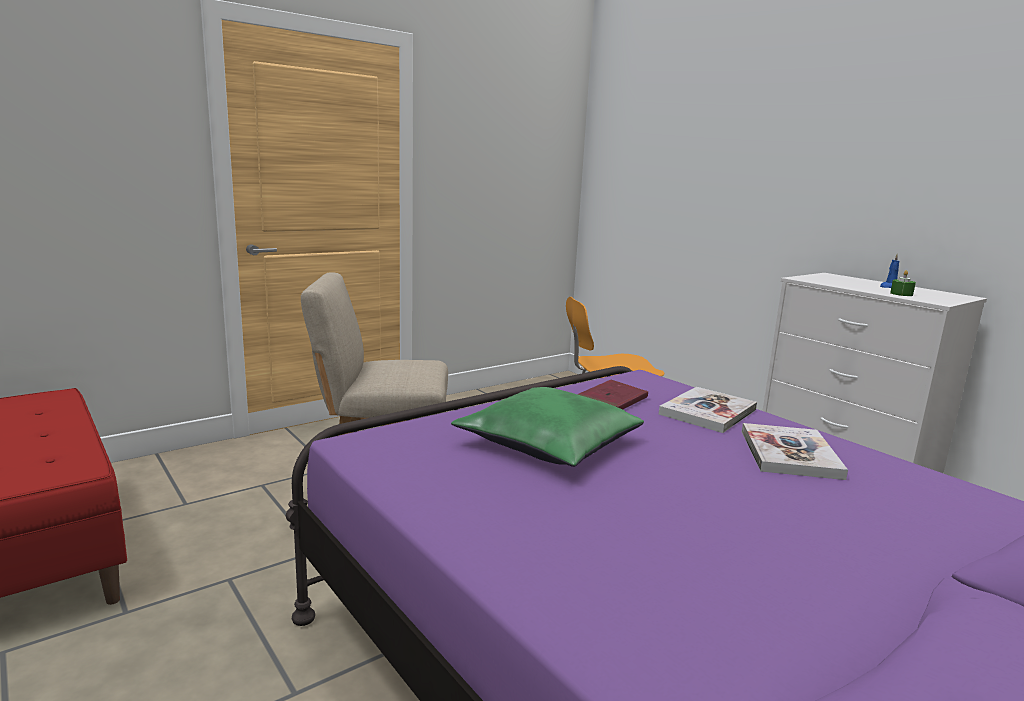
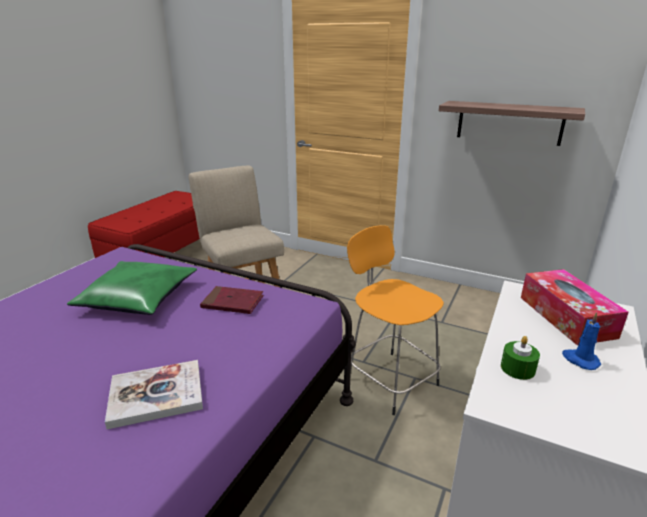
camera: 65 degrees right, 10 degrees up
book [659,387,757,433] -> none
none -> shelf [439,101,585,146]
none -> tissue box [521,269,629,345]

